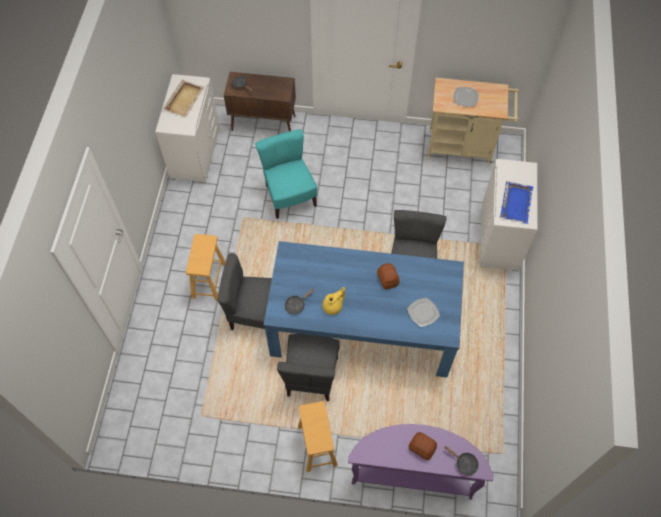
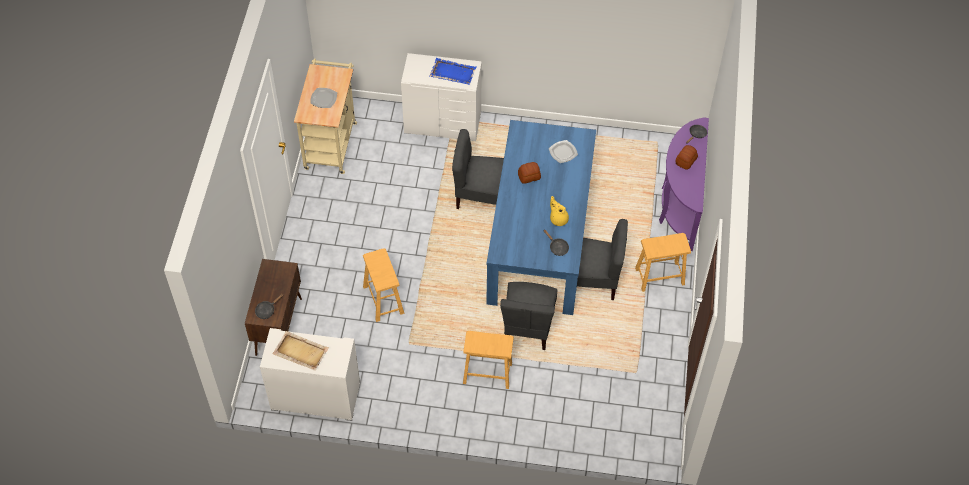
camera: 90 degrees left, 5 degrees down
turquoise chair [255,129,317,219] -> brown stool [363,248,404,322]

